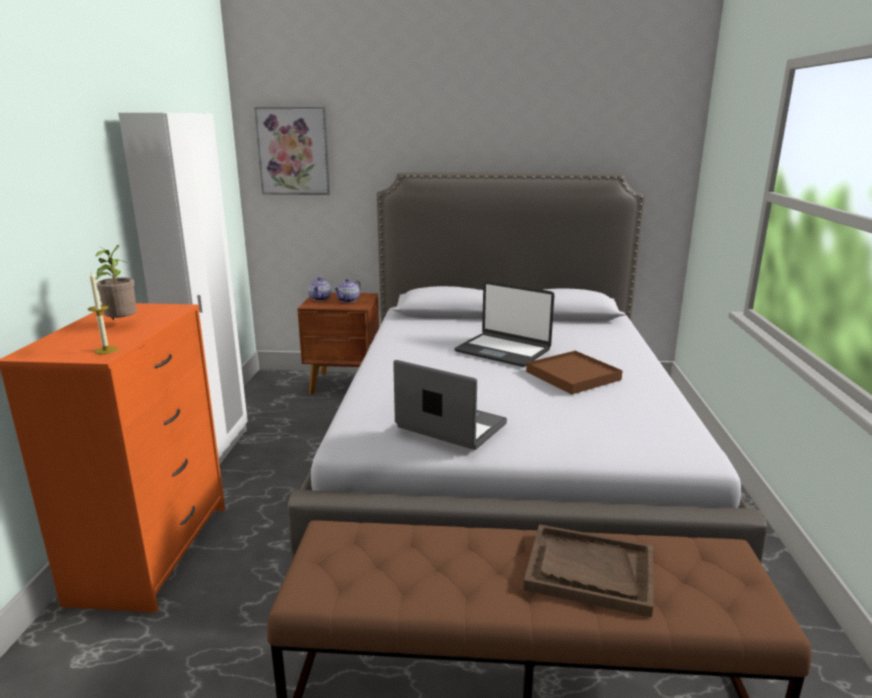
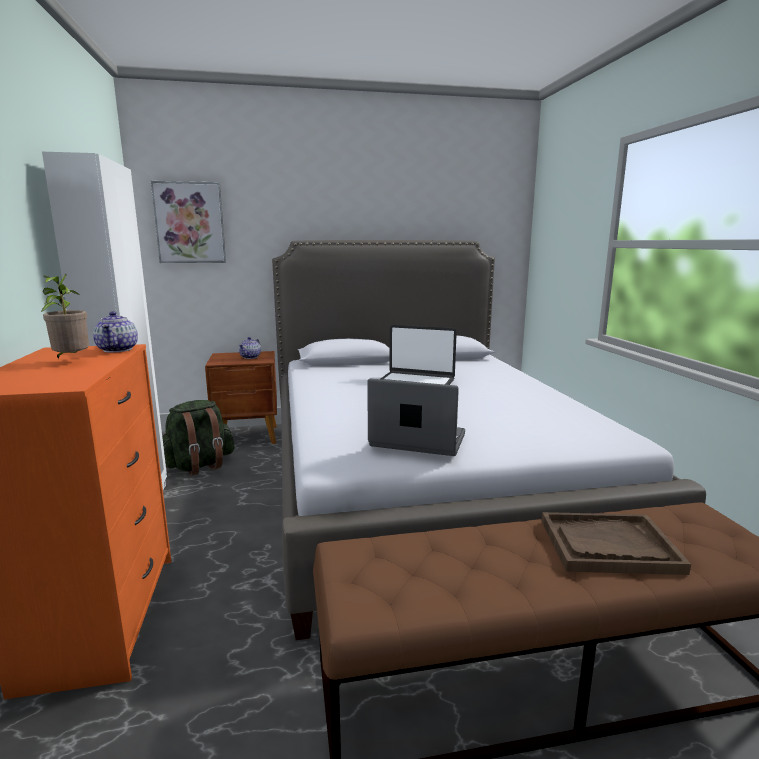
camera: 15 degrees left, 5 degrees down
candle [88,272,118,354] -> none
teapot [308,277,332,301] -> teapot moved to [93,311,138,353]
brown tray [526,351,623,394] -> none
none -> green backpack [162,400,234,476]

